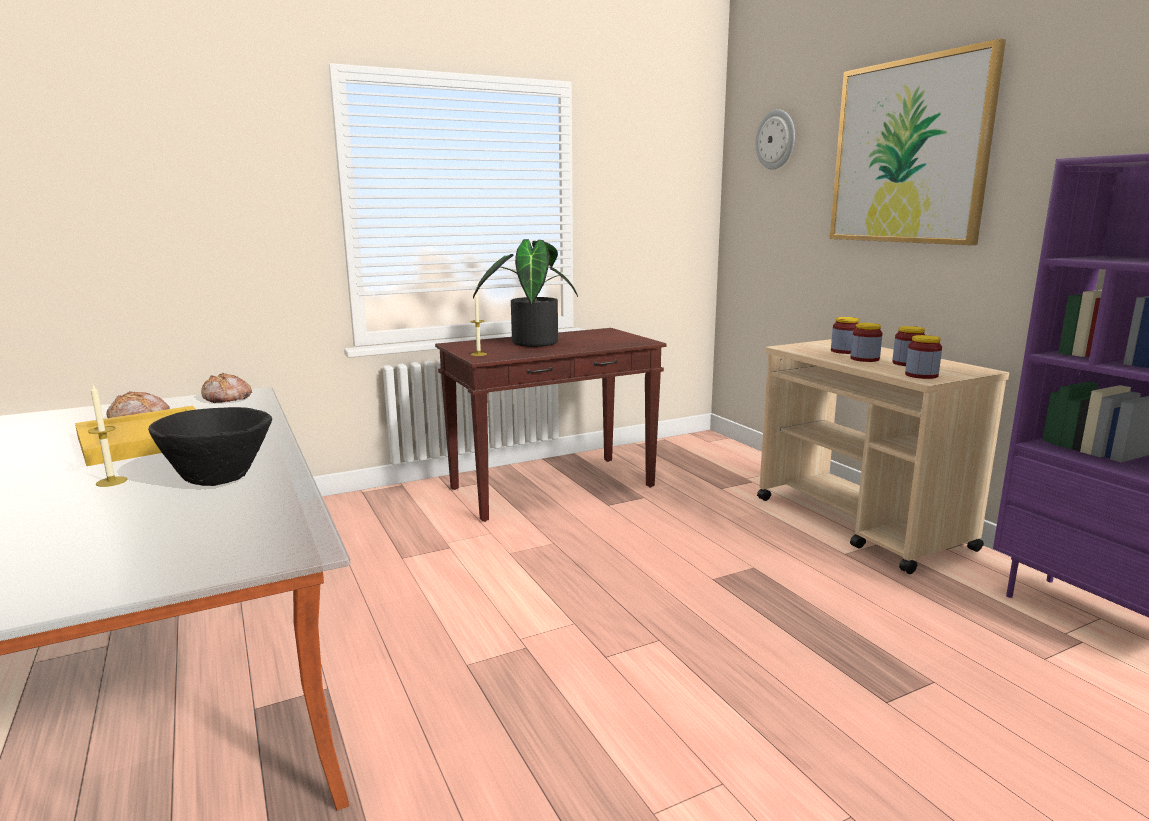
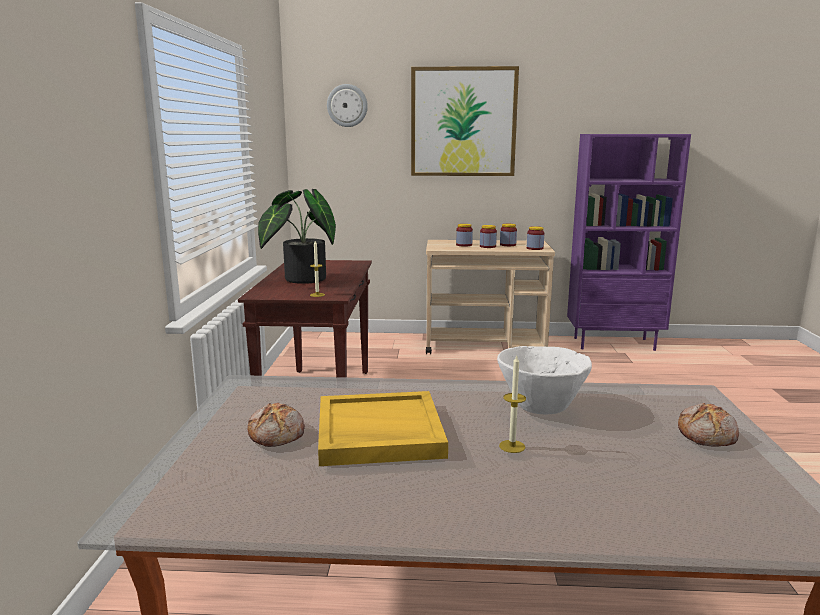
camera: 60 degrees left, 0 degrees up
black bowl [148,407,272,486] -> white bowl [497,346,592,414]
bread [201,373,252,403] -> bread moved to [678,403,739,447]

